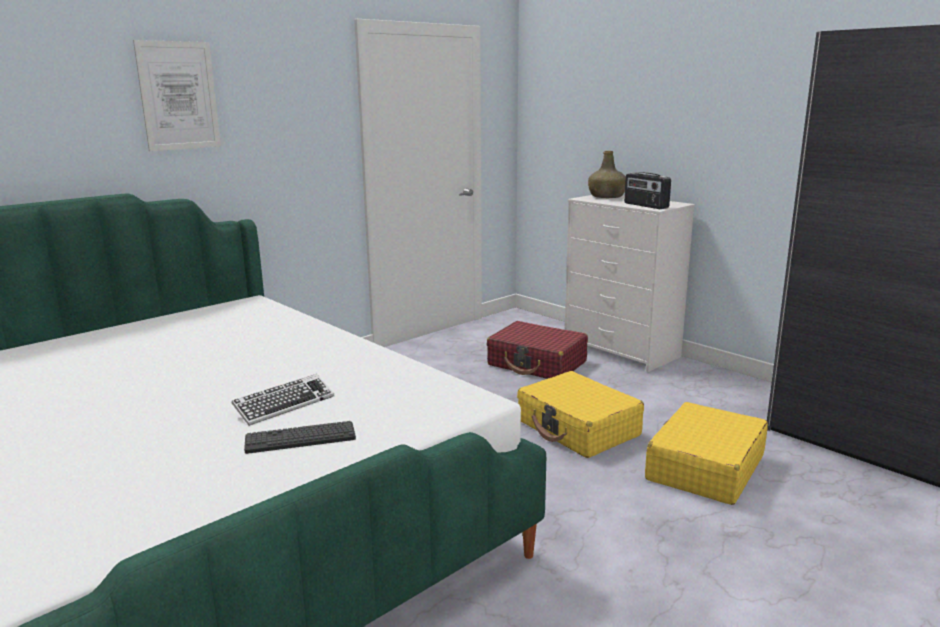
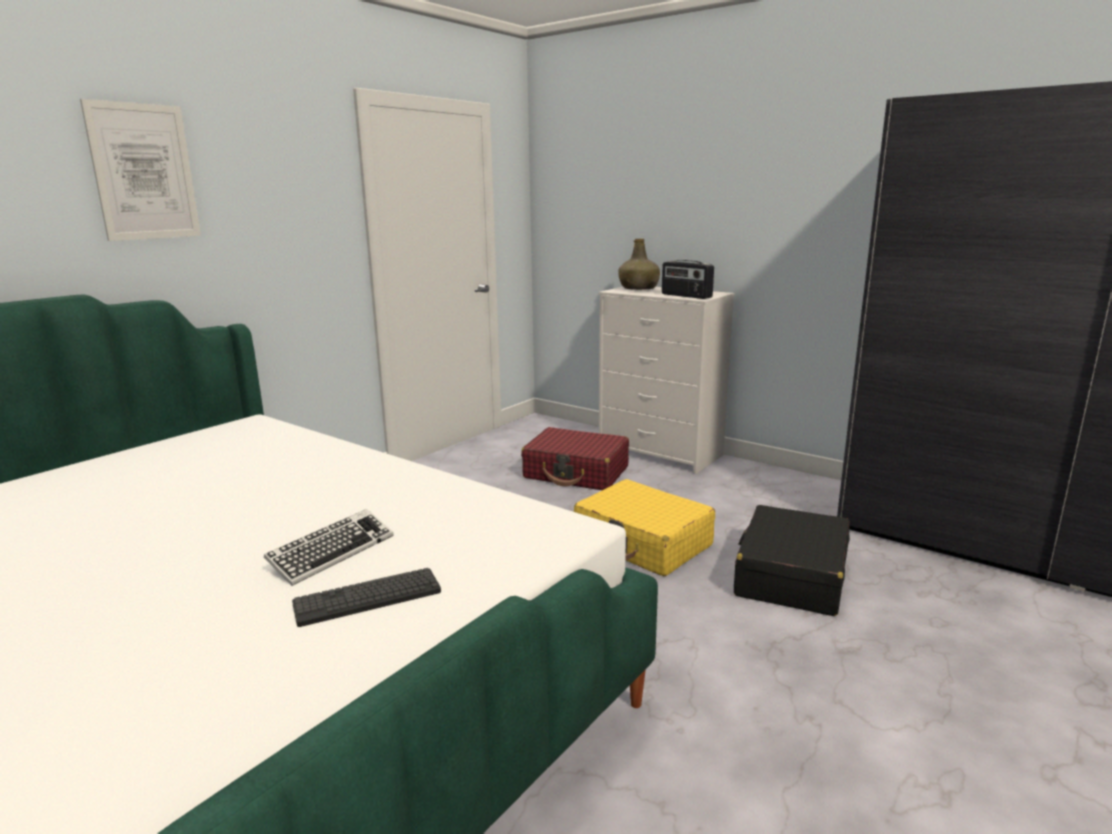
camera: 10 degrees left, 0 degrees up
yellow suitcase [645,402,768,505] -> black suitcase [734,505,850,616]

